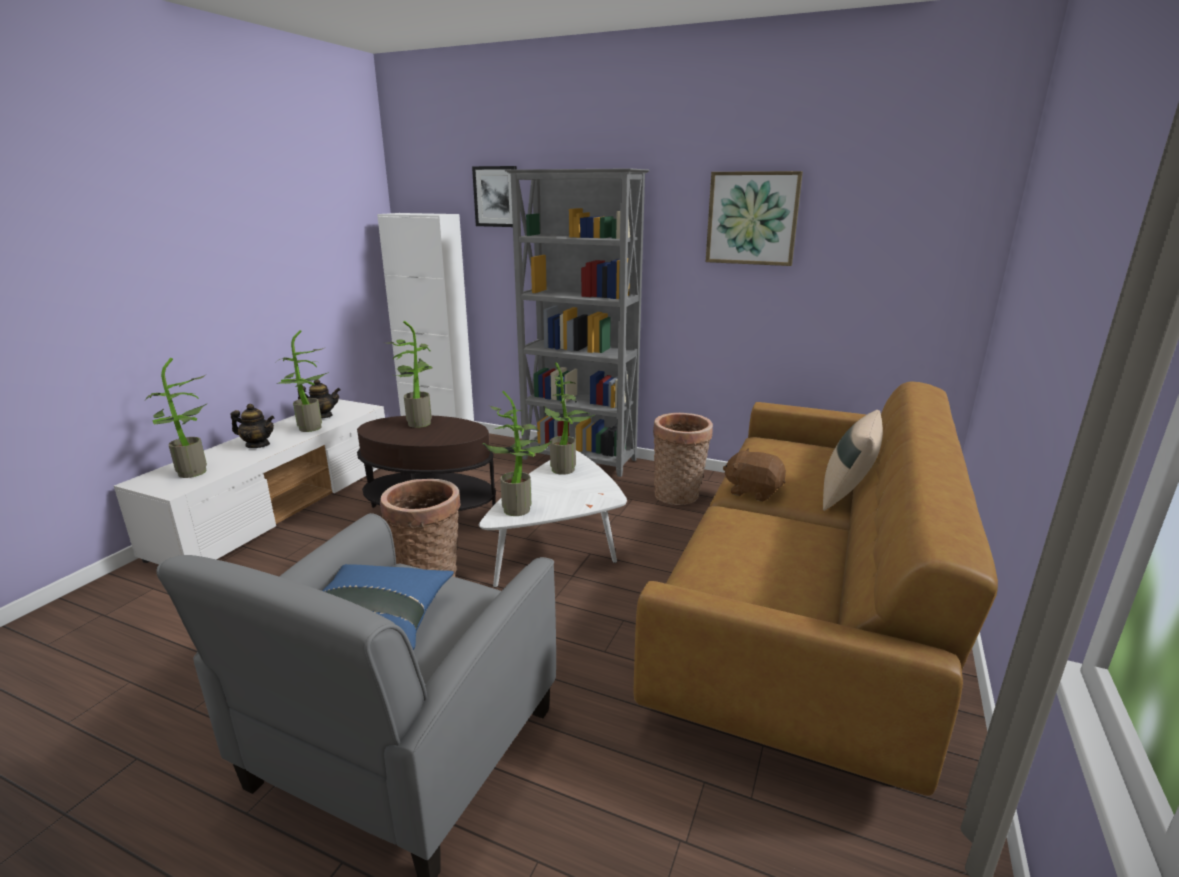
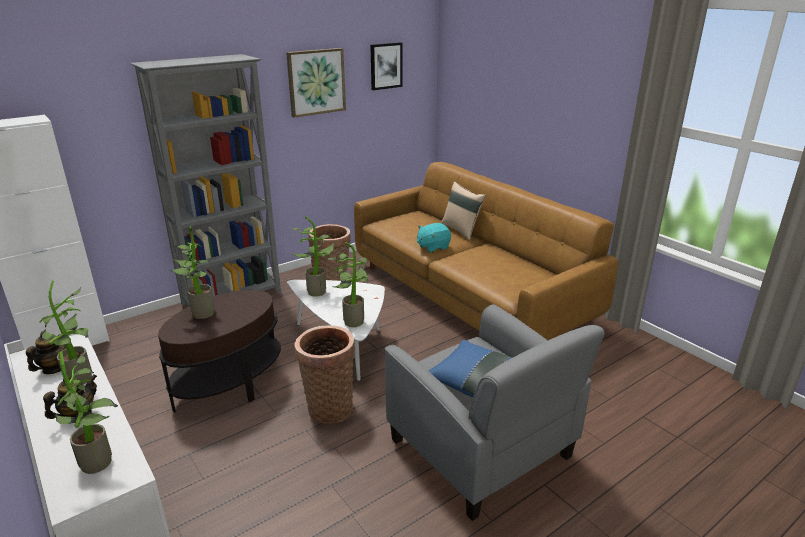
camera: 60 degrees left, 5 degrees up
picture [472,166,517,227] -> picture moved to [370,42,403,90]
brown plush toy [723,449,786,502] -> turquoise plush toy [417,223,451,253]

